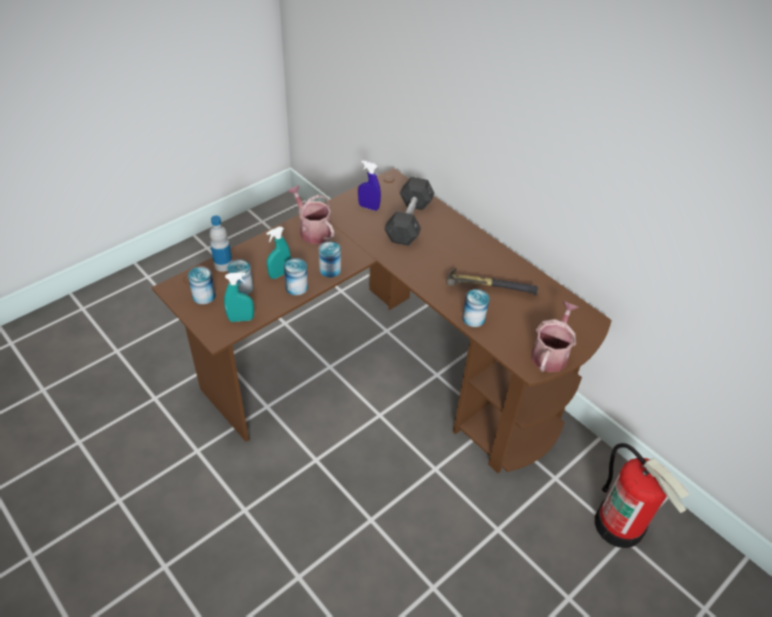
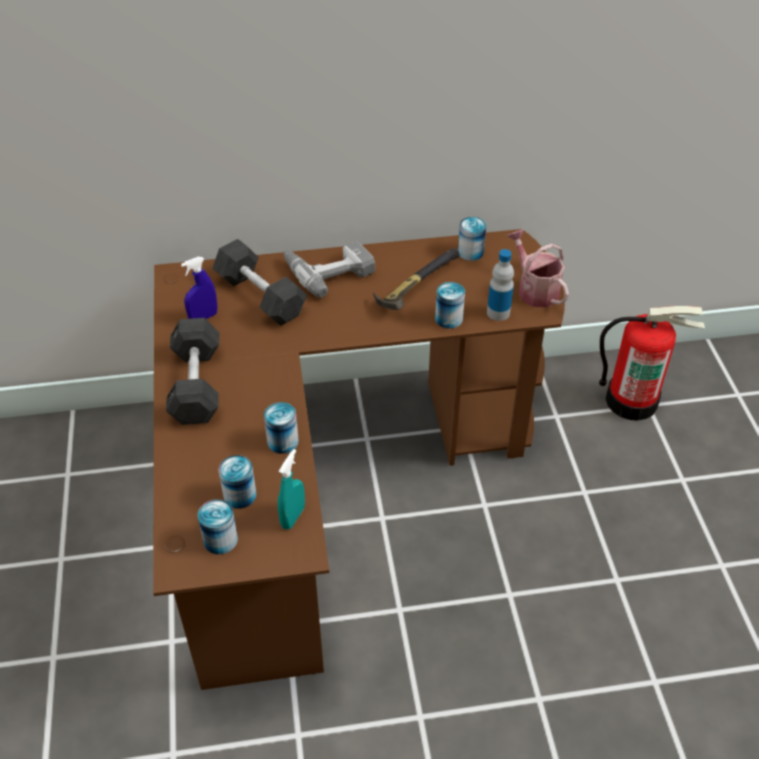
camera: 55 degrees left, 0 degrees up
bottle [210,215,232,272] -> bottle moved to [487,249,514,321]
turquoise spray bottle [266,227,291,279] -> none
watering can [287,185,334,244] -> grey dumbbell [166,318,219,425]
can [319,241,341,278] -> can moved to [458,217,486,261]
none -> power drill [284,241,375,298]

